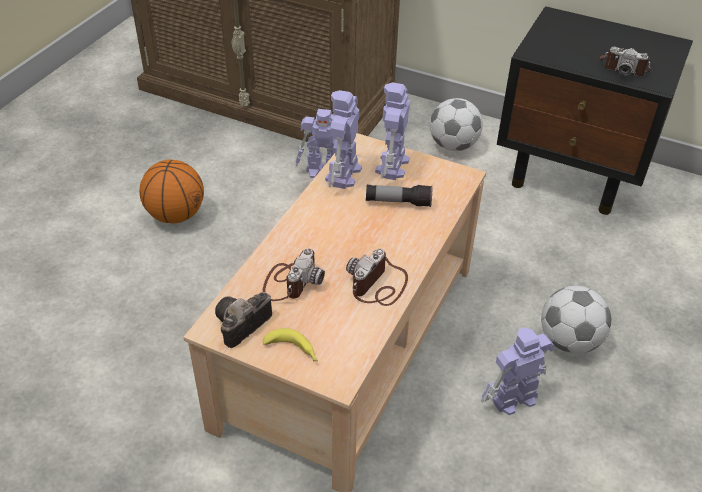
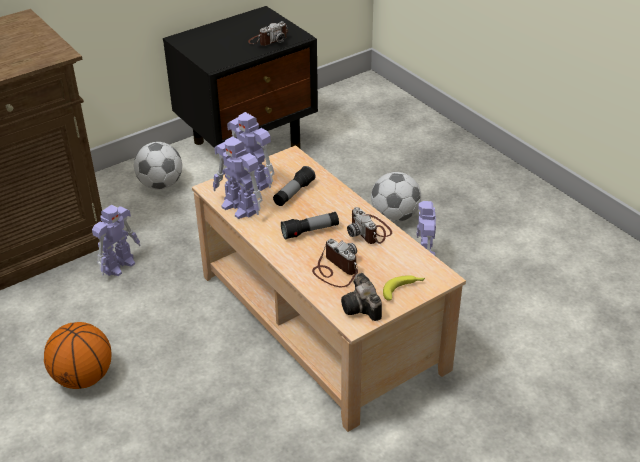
camera: 60 degrees left, 5 degrees down
none -> flashlight [281,212,339,240]

